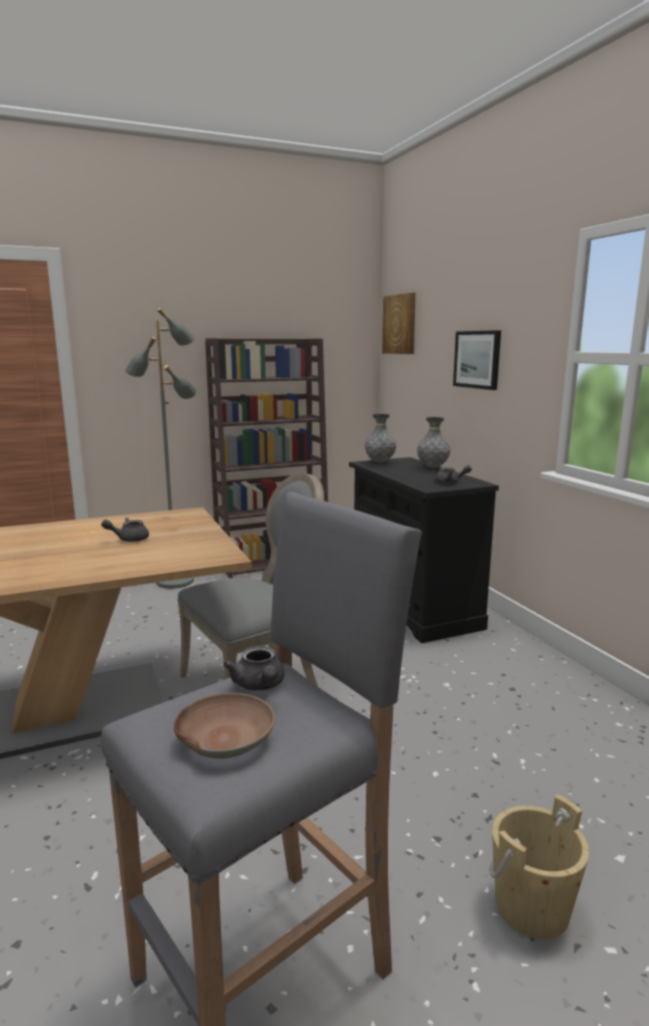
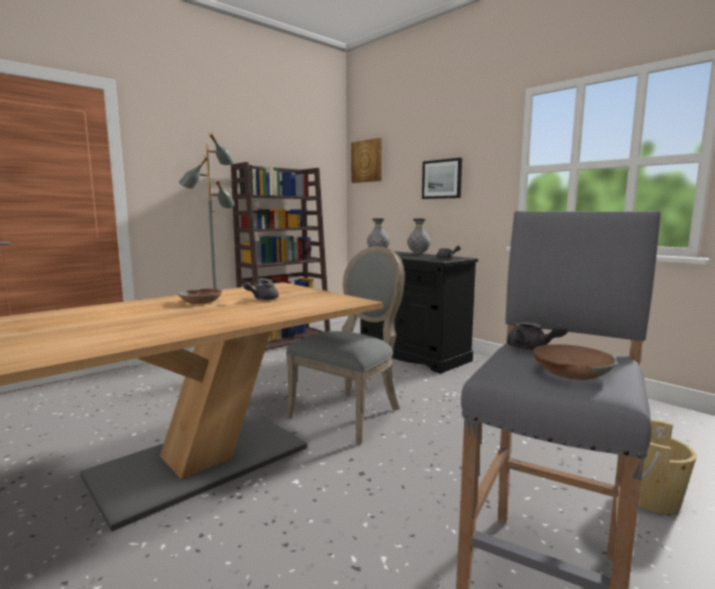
camera: 20 degrees left, 5 degrees down
none -> brown bowl [178,289,222,304]

